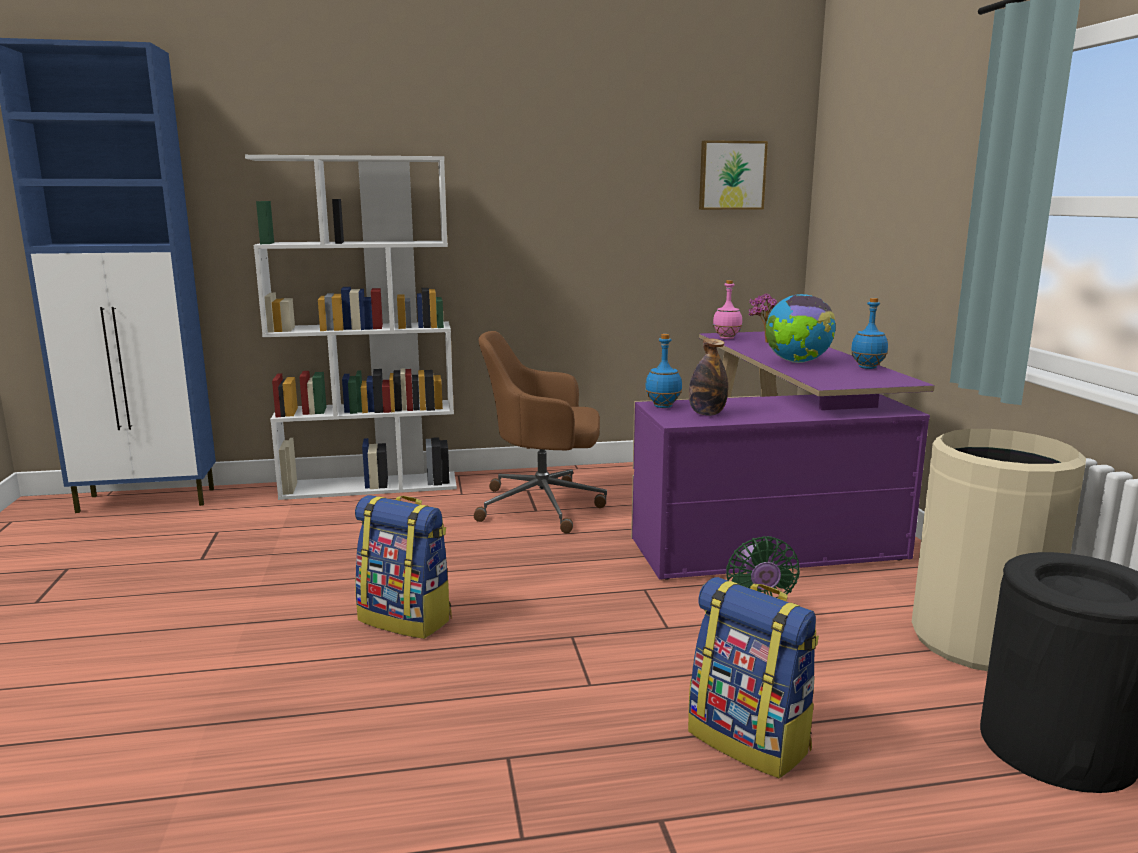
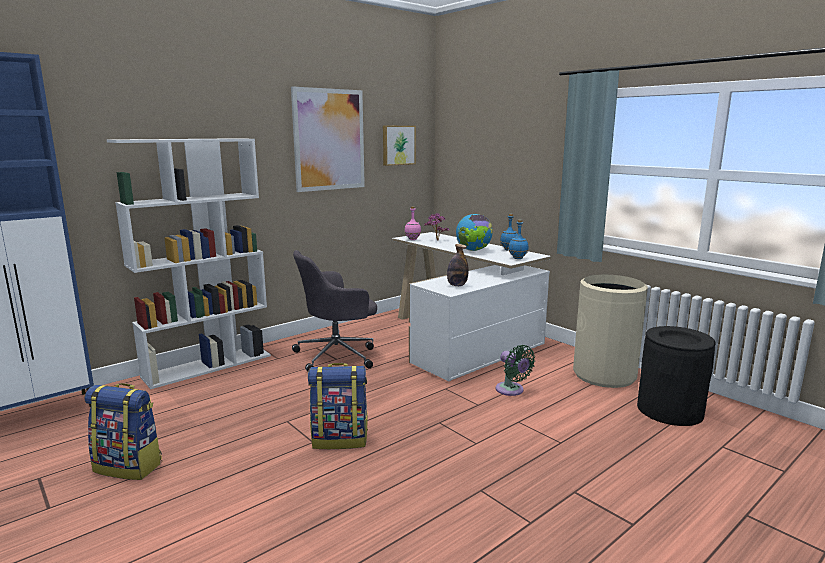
camera: 30 degrees left, 0 degrees up
brown office chair [474,331,607,534] -> grey office chair [292,250,377,372]
purple desk [631,332,935,580] -> white desk [392,232,551,381]
blue bottle [645,334,682,408] -> blue bottle moved to [509,220,528,259]
backpack [688,577,819,779] -> backpack moved to [85,383,162,480]
none -> picture [291,86,365,192]

